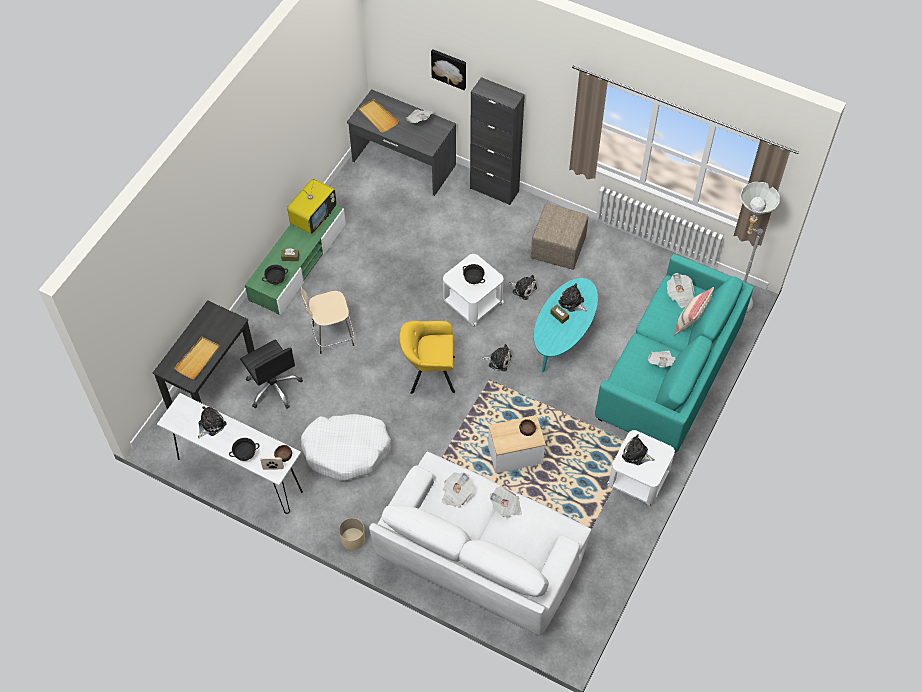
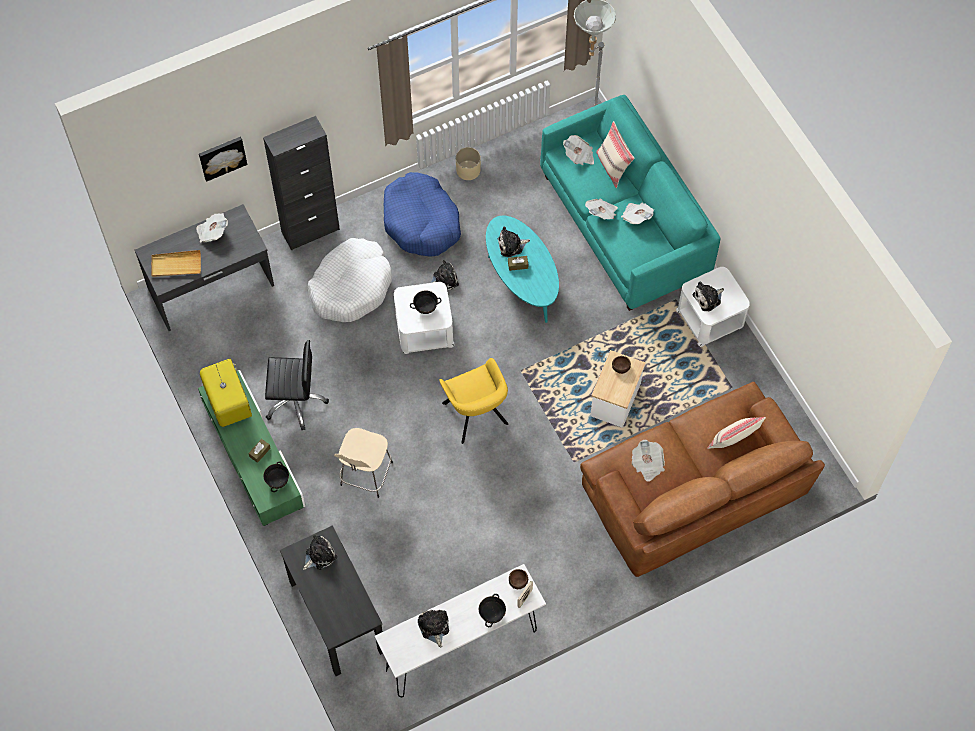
camera: 55 degrees left, 5 degrees up
beige tray [174,337,220,379] -> none
black office chair [240,339,303,409] -> black office chair moved to [265,340,329,430]
white dog bed [301,414,391,481] -> white dog bed moved to [308,238,392,322]
beige planter [339,518,365,550] -> beige planter moved to [456,147,481,180]
white sofa [369,452,591,636] -> brown sofa [580,382,825,577]
yellow armchair [399,321,455,394] -> yellow armchair turned 60 degrees counterclockwise [439,358,508,444]
plush toy [482,344,512,371] -> plush toy moved to [303,535,337,570]
newspaper [490,486,522,518] -> newspaper moved to [585,198,618,220]
beige ottoman [531,204,588,270] -> blue dog bed [384,172,461,257]
none -> beige pillow [707,417,766,449]

